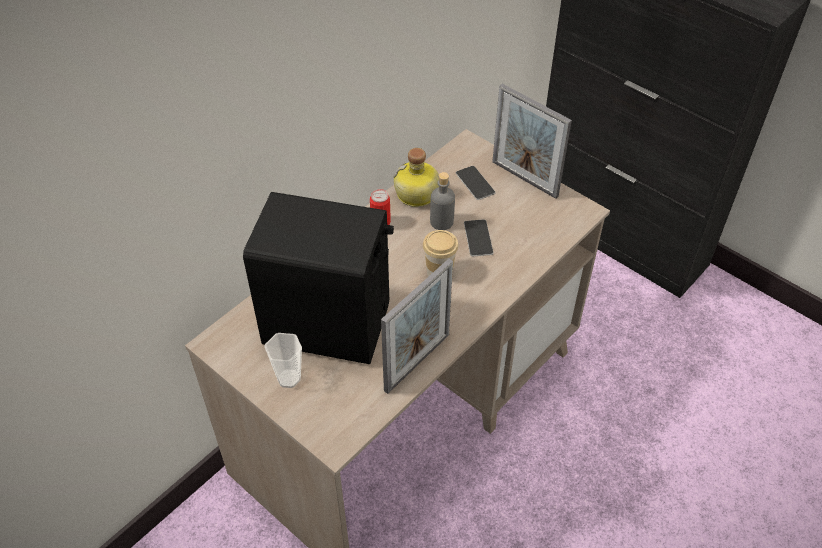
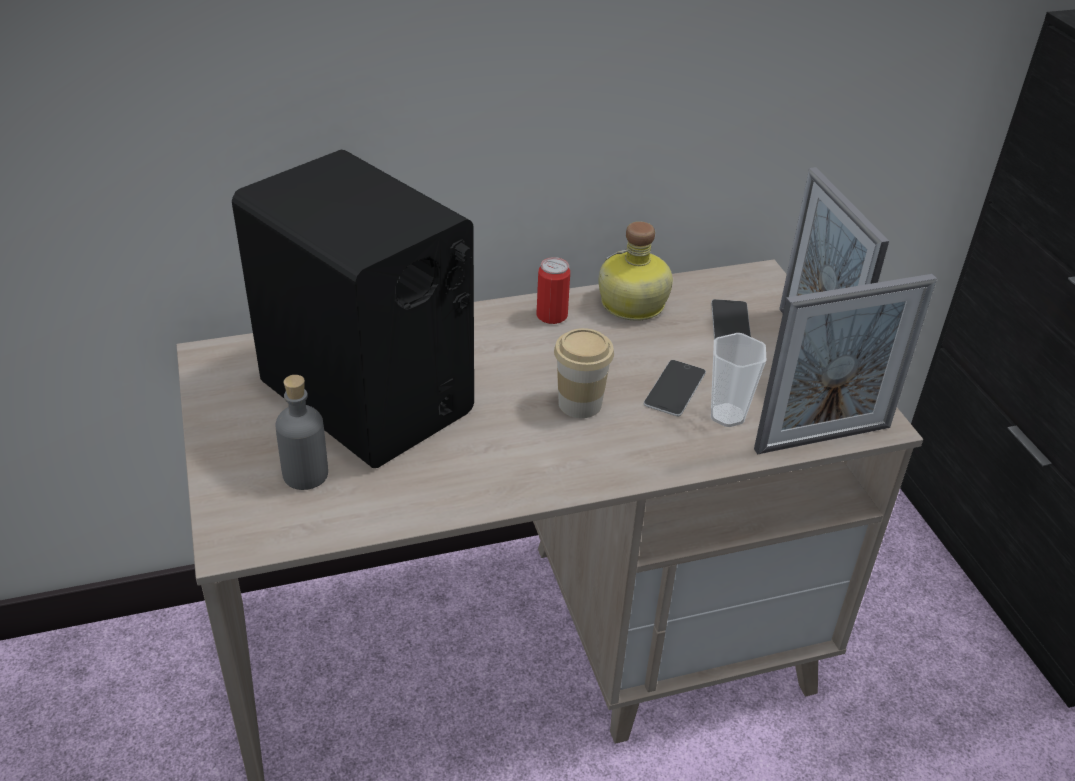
camera: 30 degrees right, 10 degrees down
cup [264,333,302,388] -> cup moved to [711,333,766,427]
picture frame [381,259,453,394] -> picture frame moved to [754,274,937,454]
grey bottle [430,172,455,230] -> grey bottle moved to [275,375,328,490]

